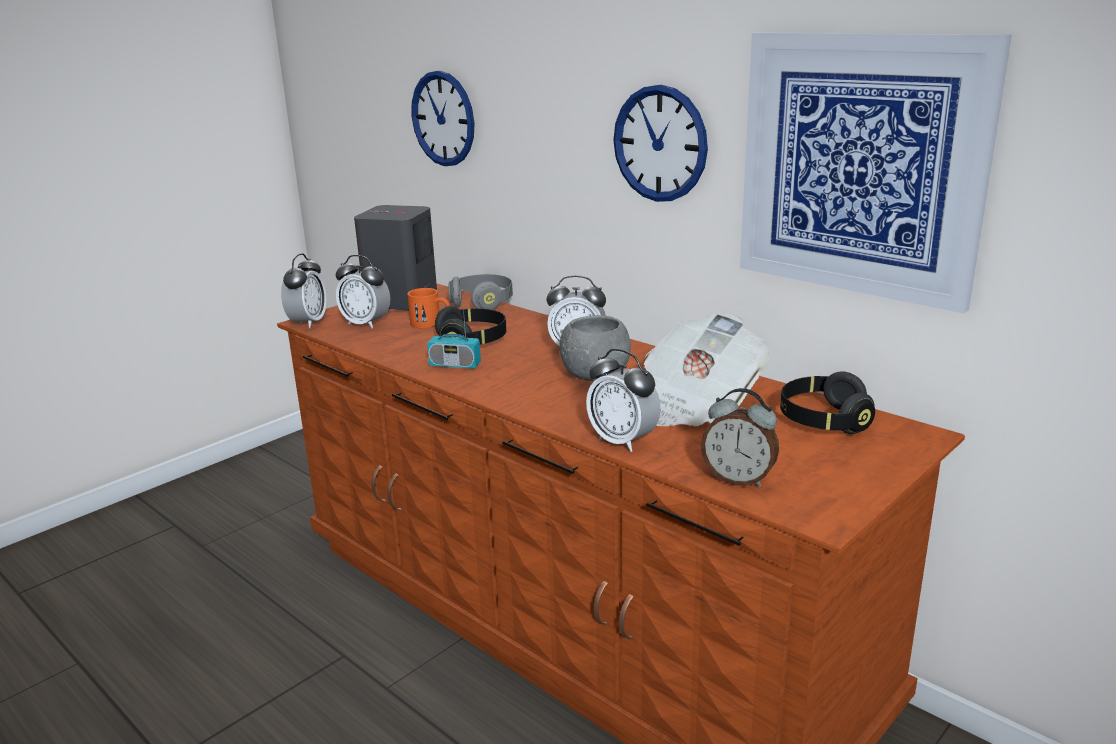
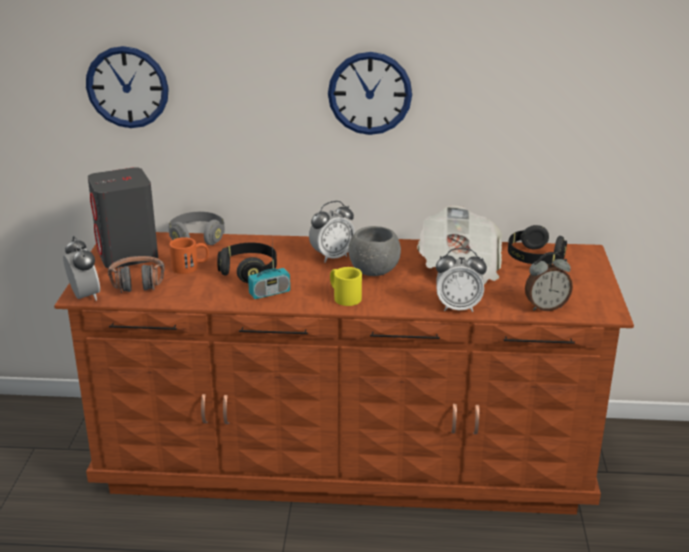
camera: 40 degrees left, 5 degrees up
alarm clock [336,255,390,329] -> headphones [108,256,165,293]
picture [740,32,1012,314] -> none
none -> yellow mug [330,267,362,306]

